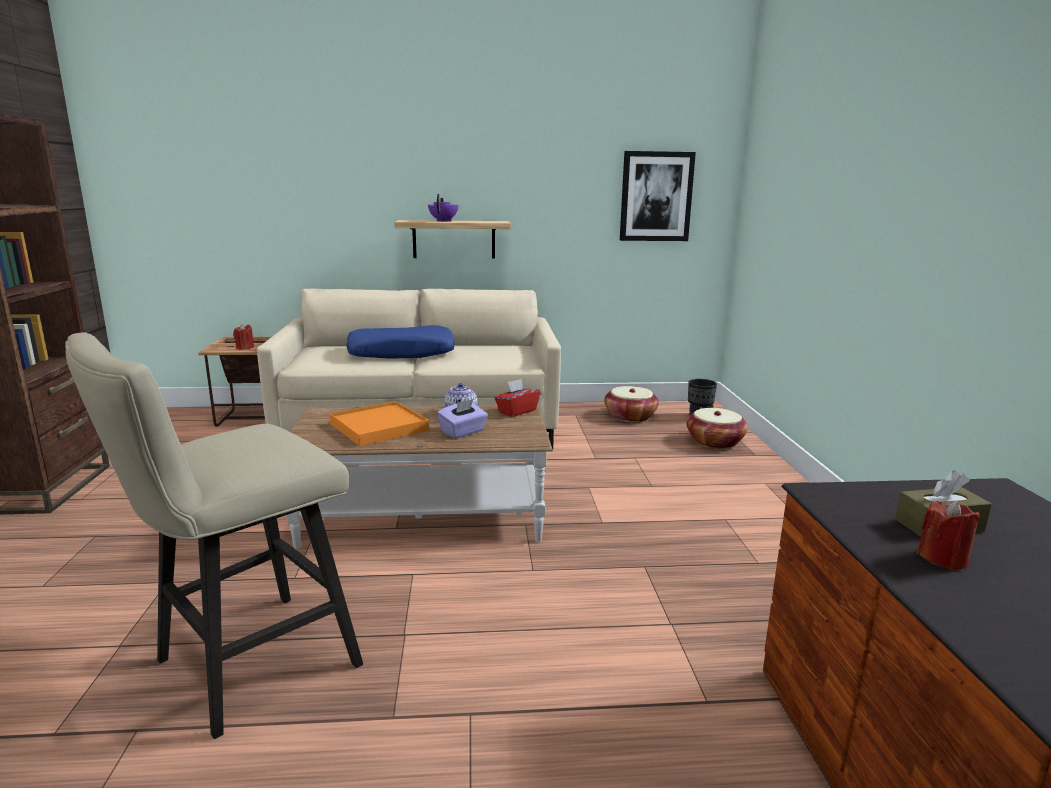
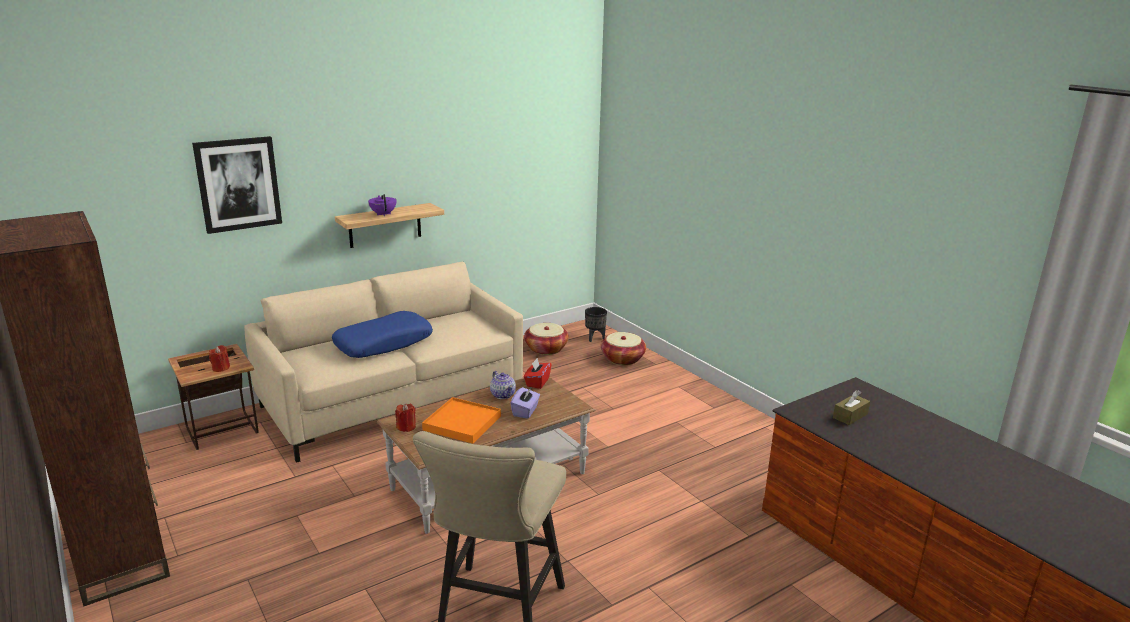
camera: 30 degrees left, 5 degrees up
picture [620,151,696,241] -> picture moved to [192,136,282,234]
red candle [917,500,979,570] -> red candle moved to [395,404,416,432]

